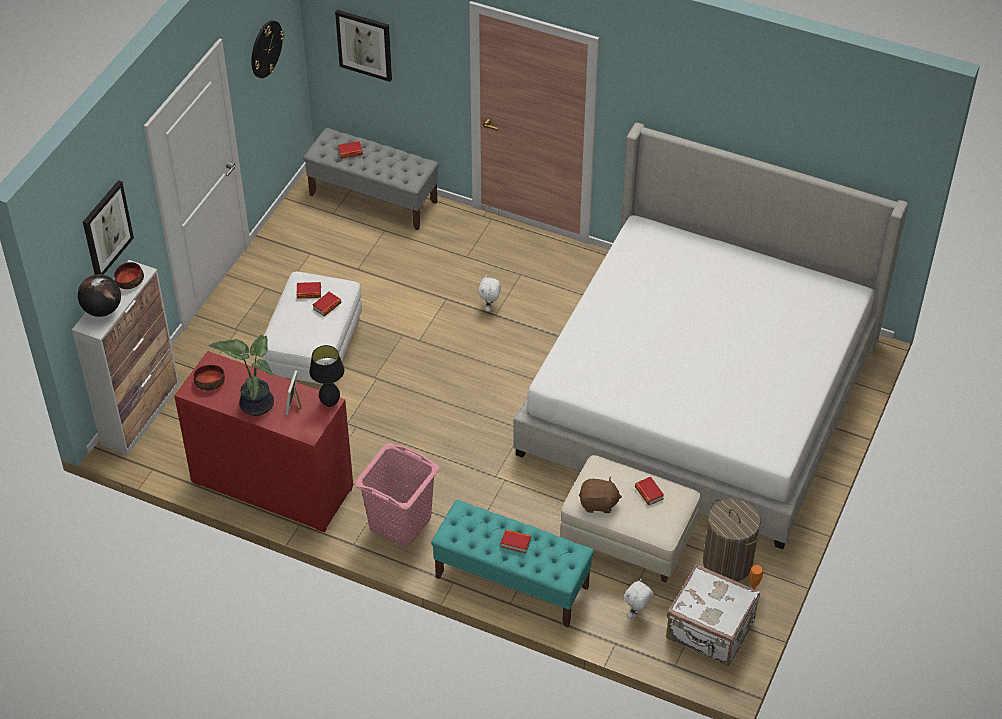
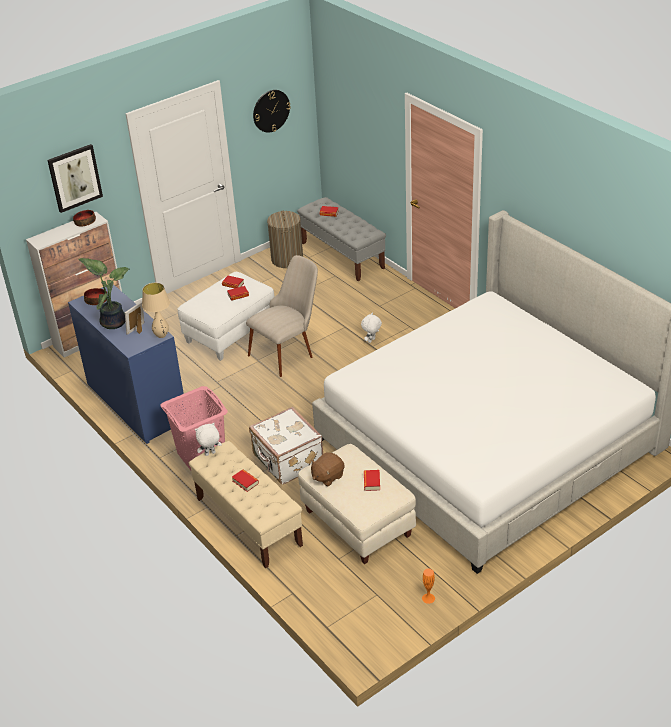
camera: 30 degrees right, 10 degrees down
globe [78,274,121,317] -> none
red dresser [174,351,353,532] -> blue dresser [68,284,184,444]
black table lamp [309,345,345,407] -> beige table lamp [142,283,170,338]
picture [335,10,392,82] -> none
turquoise bench [431,500,594,627] -> beige bench [189,441,303,568]
brown plush toy [579,477,622,513] -> brown plush toy turned 105 degrees clockwise [310,452,345,486]
white plush toy [624,579,654,619] -> white plush toy moved to [195,423,222,456]
white suitcase [666,564,760,666] -> white suitcase moved to [249,407,323,484]
laundry basket [703,499,760,582] -> laundry basket moved to [267,211,303,268]
none -> beige chair [246,255,318,377]

